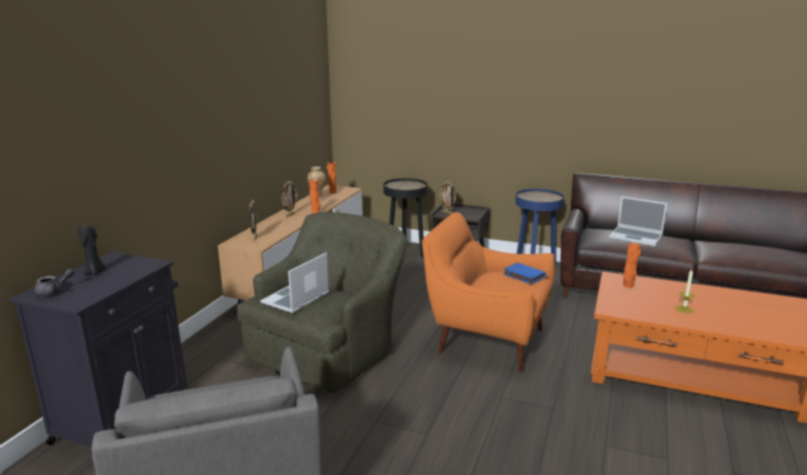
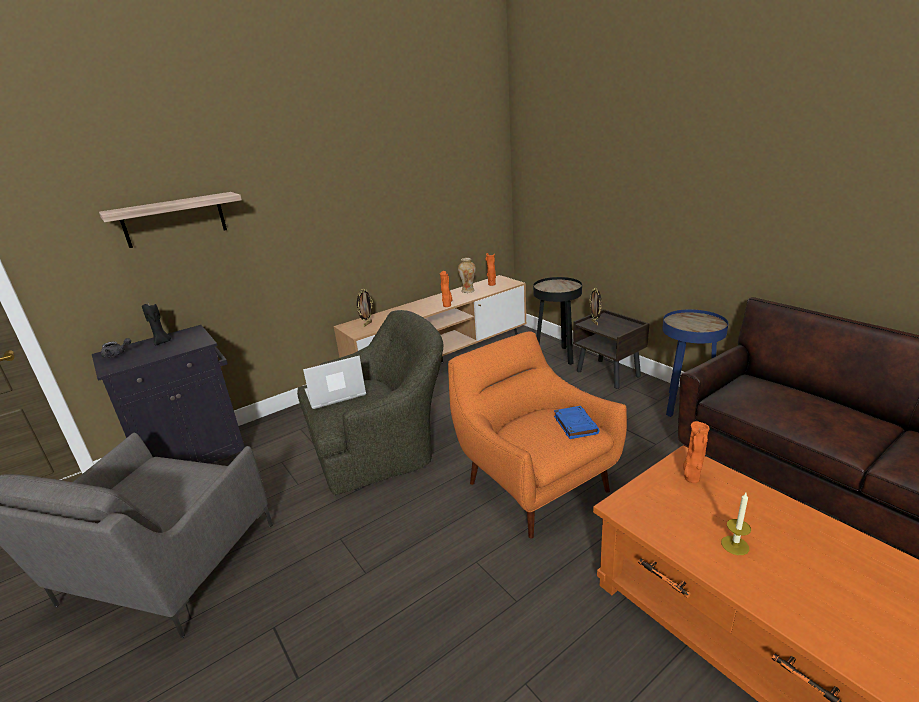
camera: 35 degrees right, 5 degrees up
picture frame [281,181,298,218] -> none
laptop [609,196,667,247] -> none
none -> shelf [99,192,242,248]

